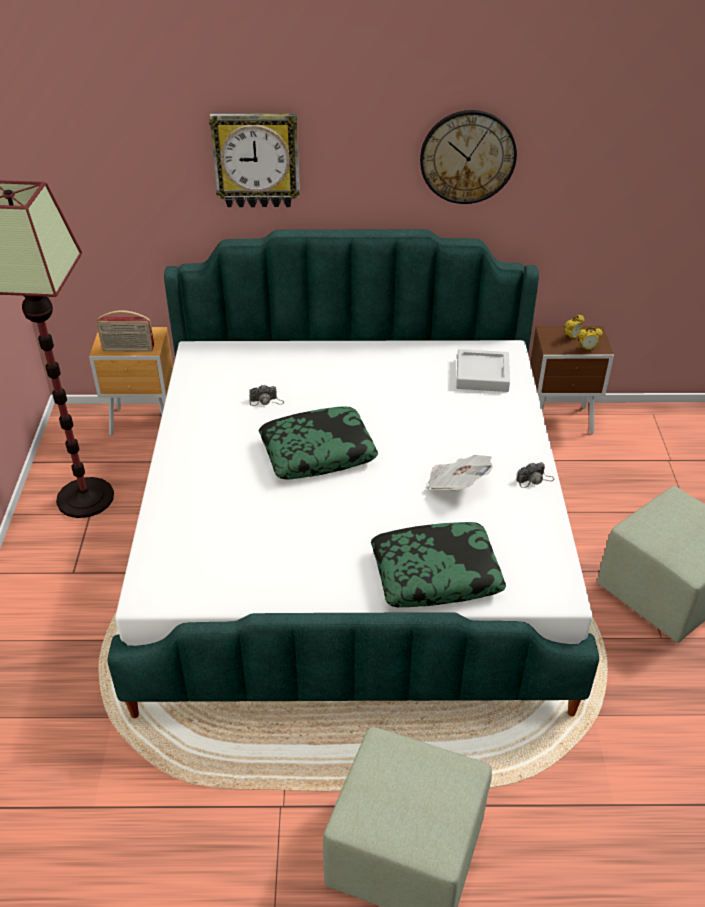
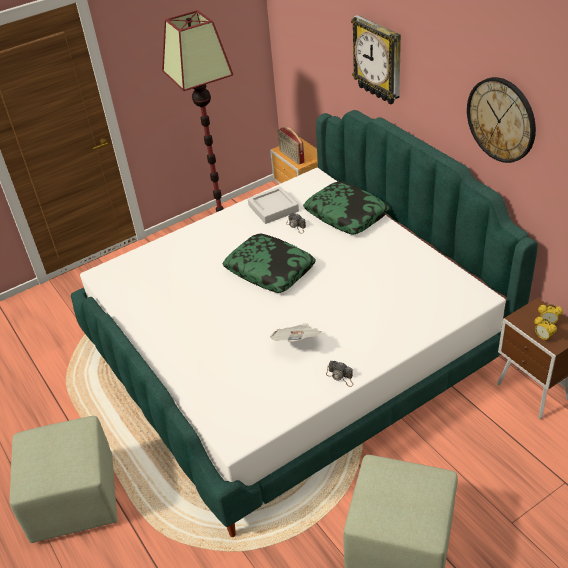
camera: 60 degrees right, 0 degrees up
pillow [371,522,506,607] -> pillow moved to [303,181,390,235]
grey tray [456,349,510,392] -> grey tray moved to [248,186,299,224]

